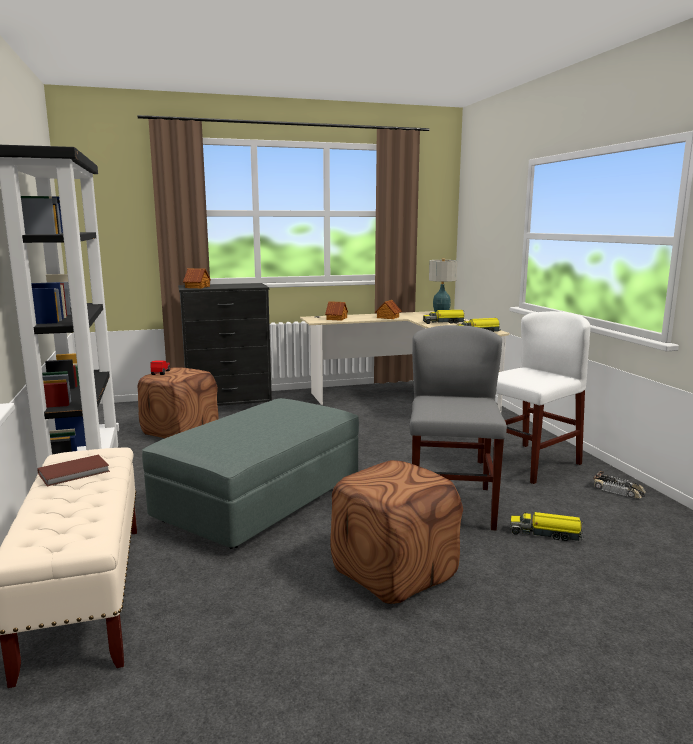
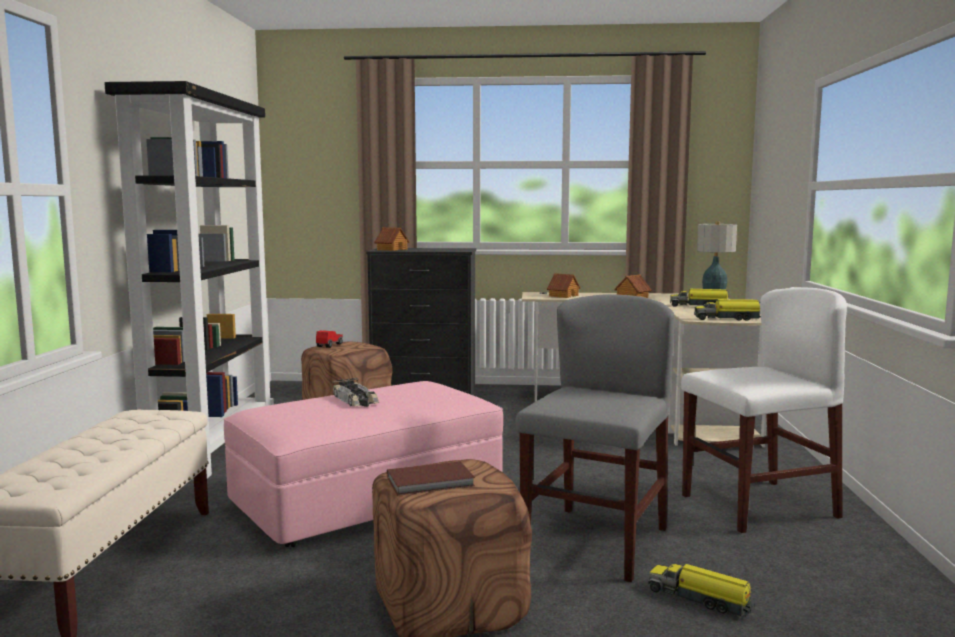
camera: 20 degrees right, 5 degrees down
brown book [37,455,110,486] -> brown book moved to [387,461,475,495]
grey ottoman [142,398,359,549] -> pink ottoman [224,381,503,547]
toy car [593,471,646,498] -> toy car moved to [332,378,379,407]

